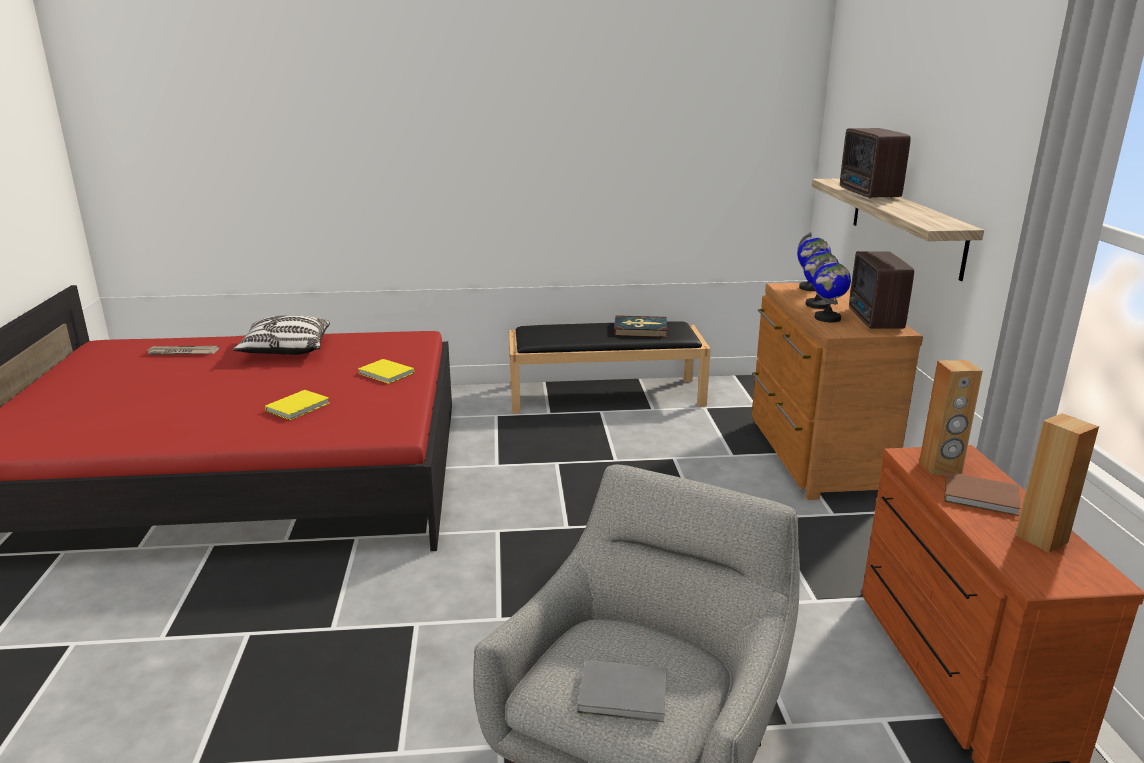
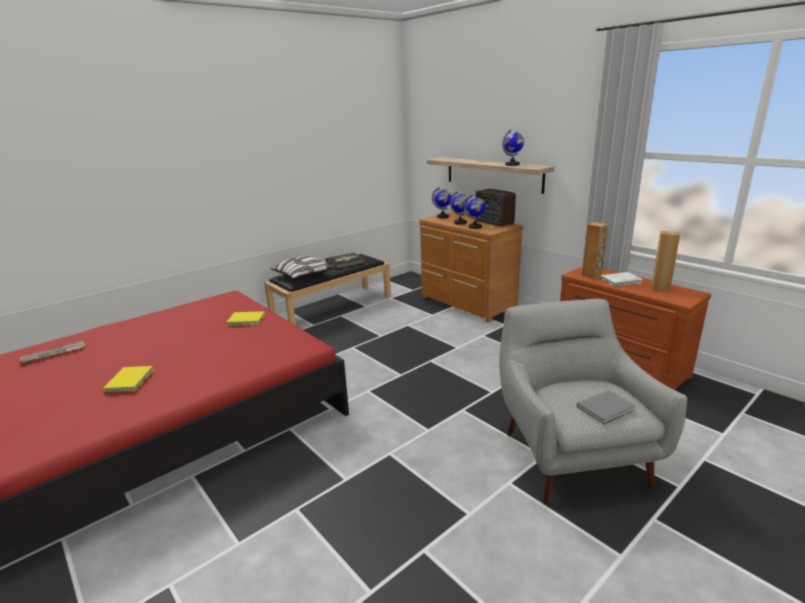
camera: 35 degrees left, 0 degrees up
pillow [233,315,330,355] -> pillow moved to [270,256,334,279]
yellow book [265,390,330,420] -> yellow book moved to [103,366,153,393]
radio [840,128,911,198] -> none
brown book [944,472,1021,516] -> white book [601,272,643,286]
none -> globe [502,130,524,166]

